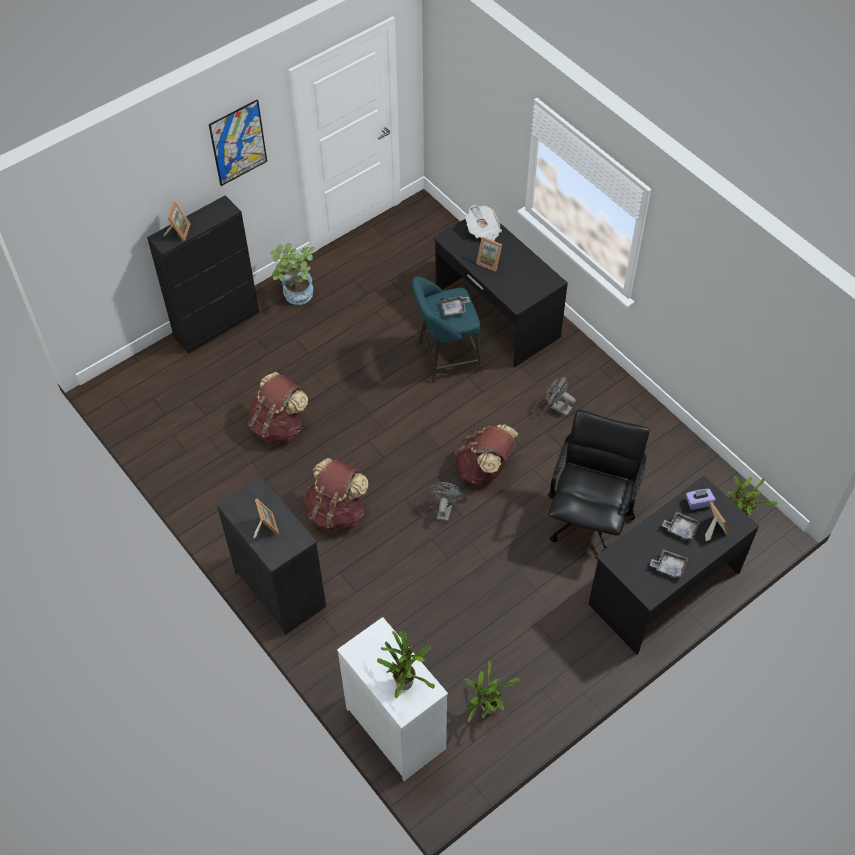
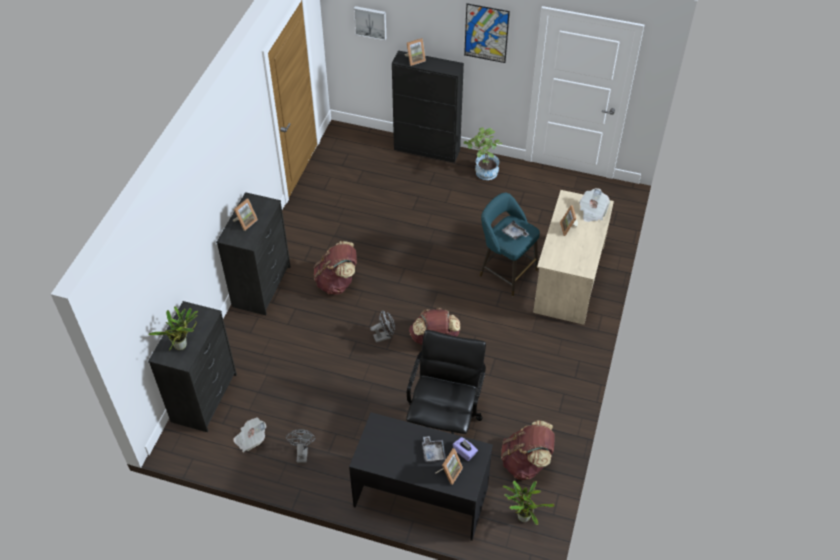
camera: 55 degrees right, 5 degrees down
brown backpack [248,372,308,444] -> brown backpack moved to [501,420,555,480]
white dresser [337,617,448,781] -> black dresser [148,301,237,432]
black desk [433,219,568,368] -> beige desk [533,190,614,325]
potted plant [464,661,519,723] -> newspaper [233,417,267,452]
grey fan [546,377,576,416] -> grey fan moved to [286,429,316,463]
black office chair [548,410,649,552] -> black office chair turned 60 degrees counterclockwise [406,330,486,434]
grey tray [650,549,688,578] -> none
none -> picture [354,6,386,41]

